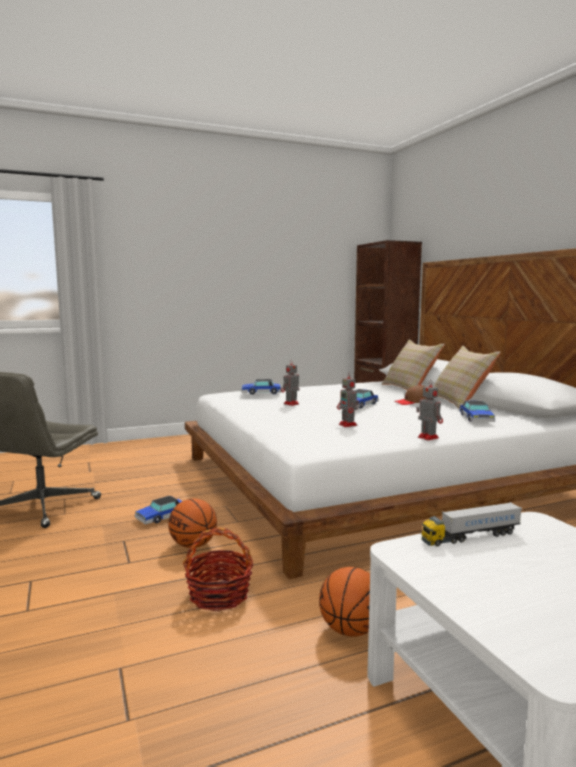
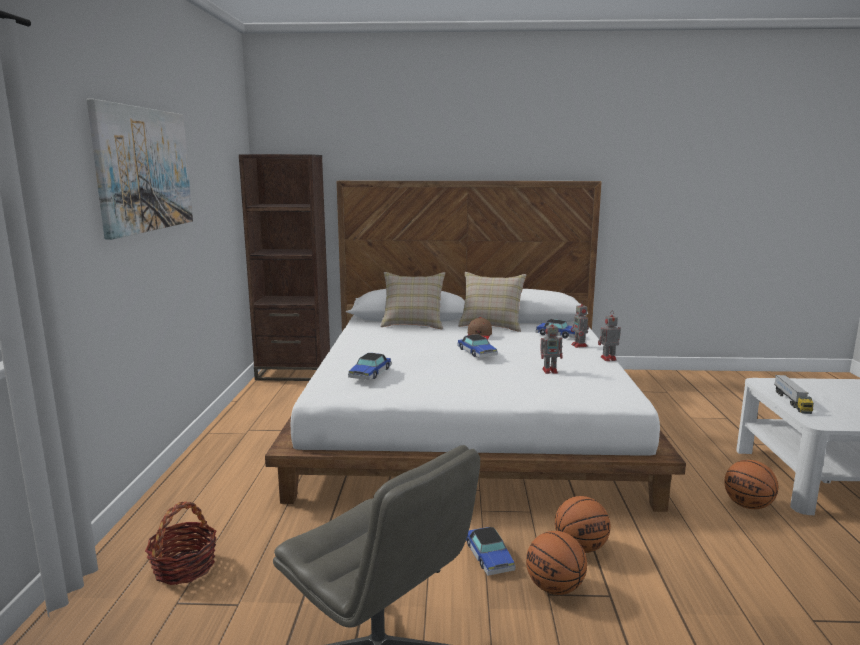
camera: 65 degrees left, 5 degrees up
basket [183,528,253,611] -> basket moved to [145,502,217,585]
toy robot [281,359,300,406] -> toy robot moved to [571,301,589,348]
none -> picture [87,99,193,240]
none -> basketball [526,531,587,595]

